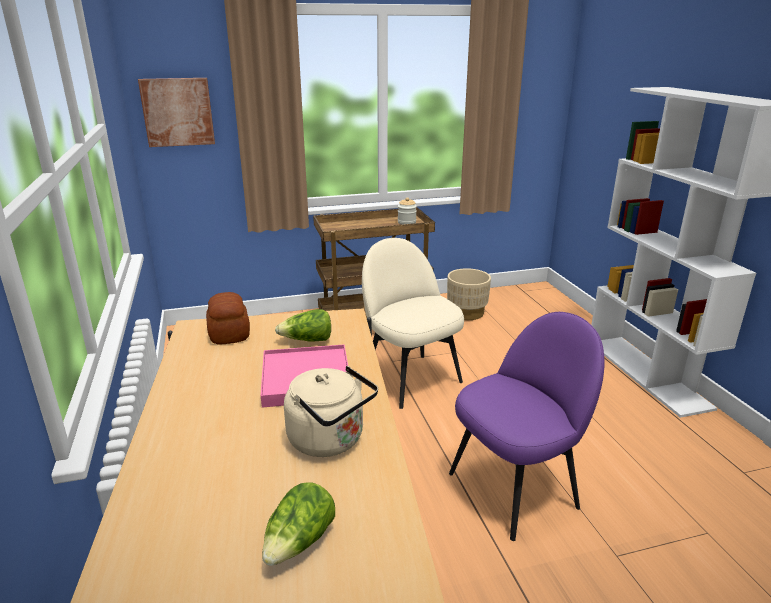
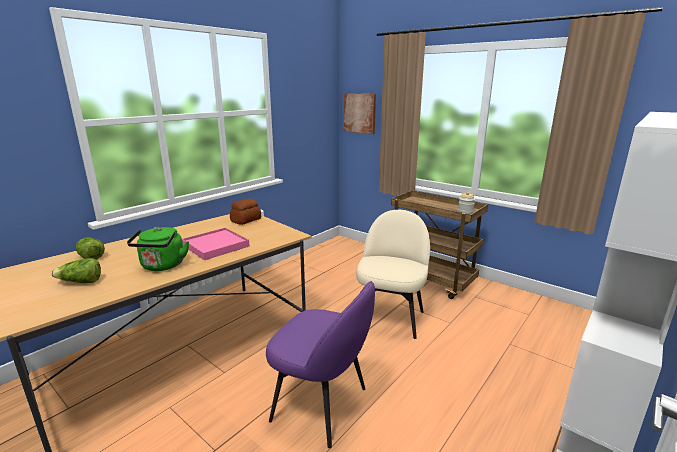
camera: 55 degrees right, 5 degrees down
lettuce [275,309,331,341] -> lettuce moved to [76,237,105,260]
beige kettle [284,366,378,457] -> green kettle [127,227,189,271]
beige planter [447,268,491,320] -> none

